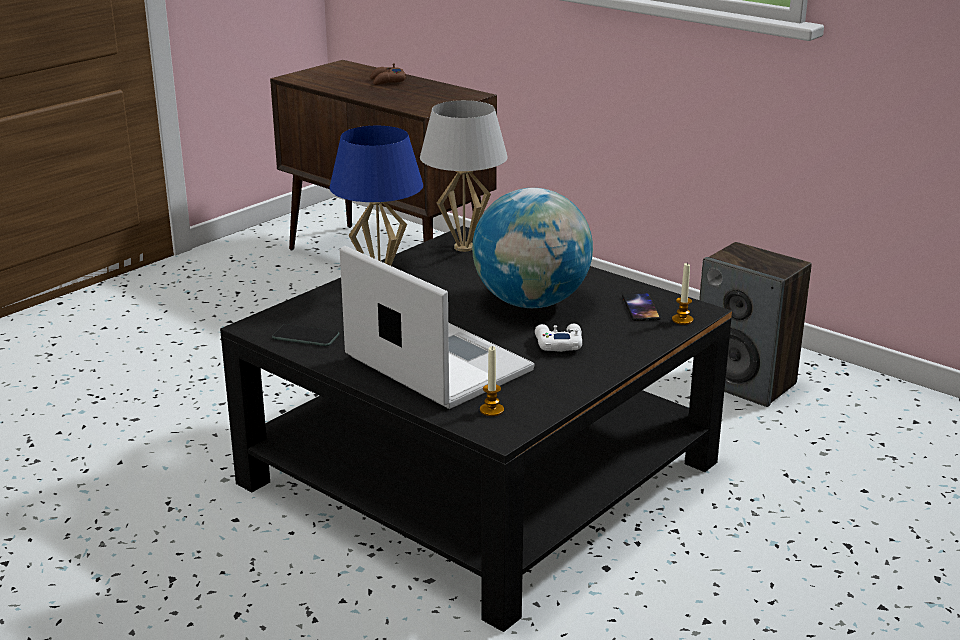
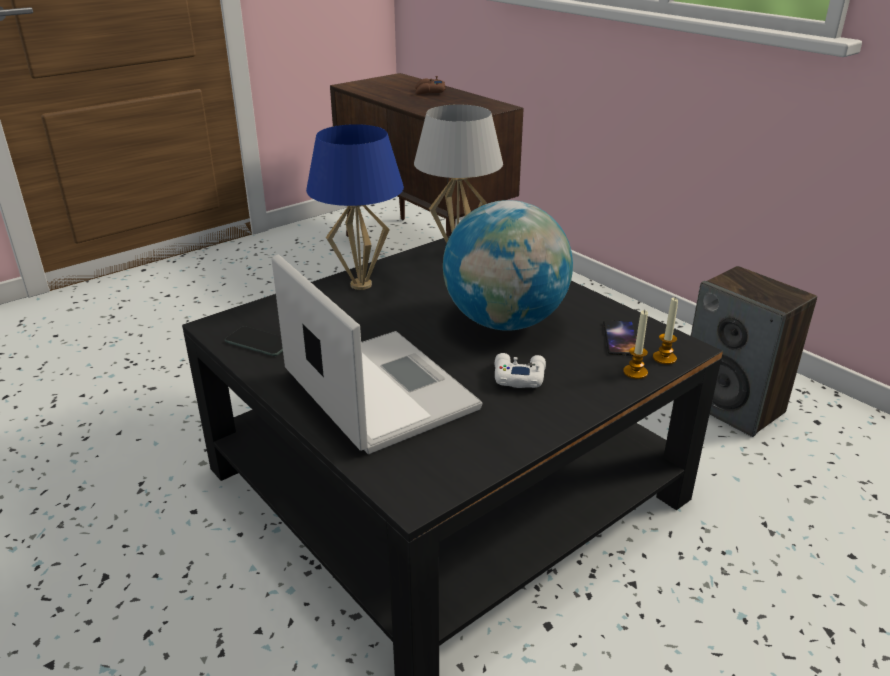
camera: 10 degrees right, 5 degrees up
candle [480,346,504,416] -> candle moved to [623,310,648,379]

